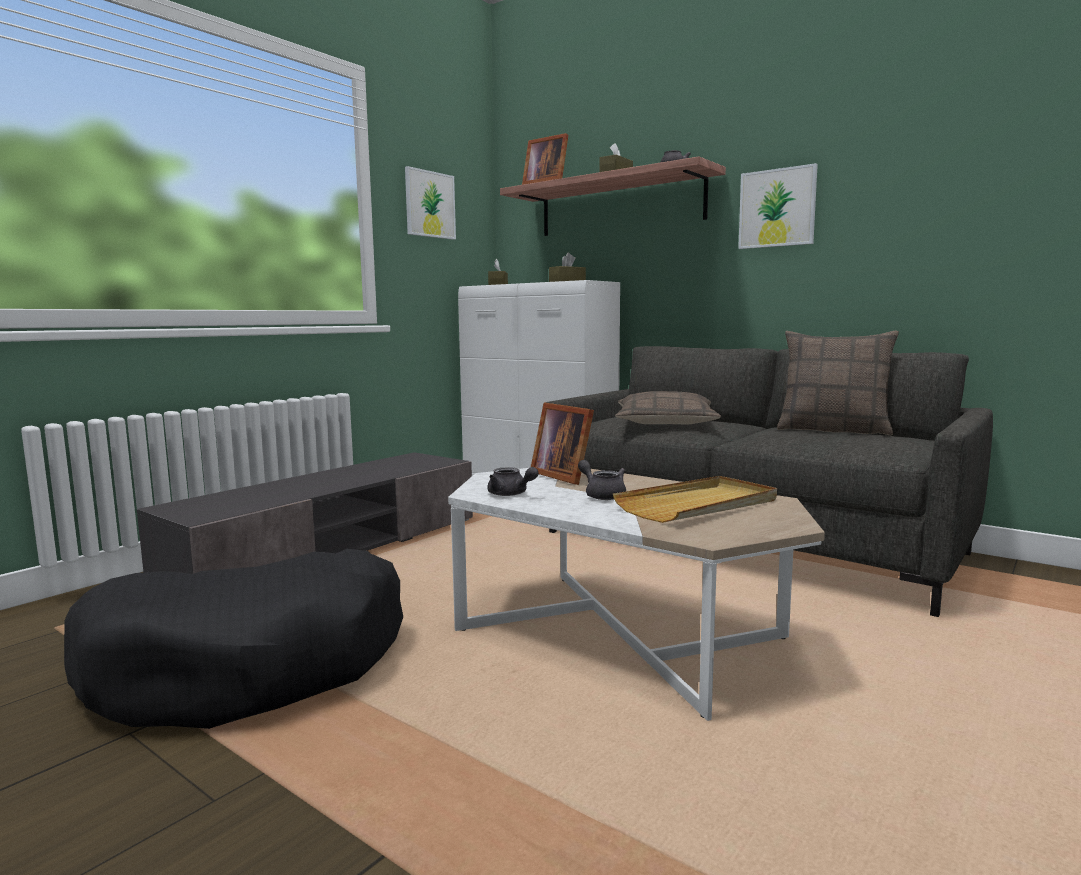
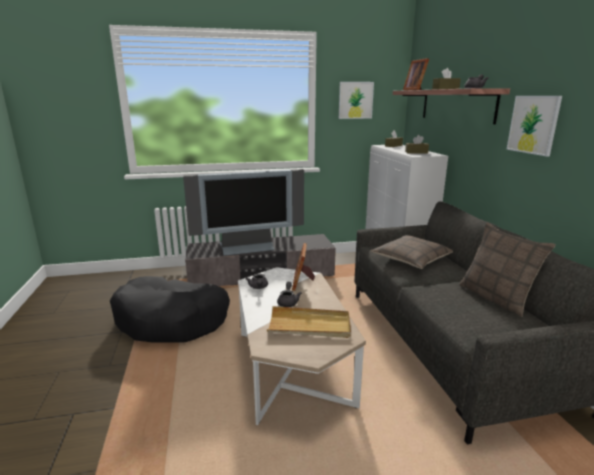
camera: 40 degrees right, 10 degrees up
none -> television [183,169,304,255]

